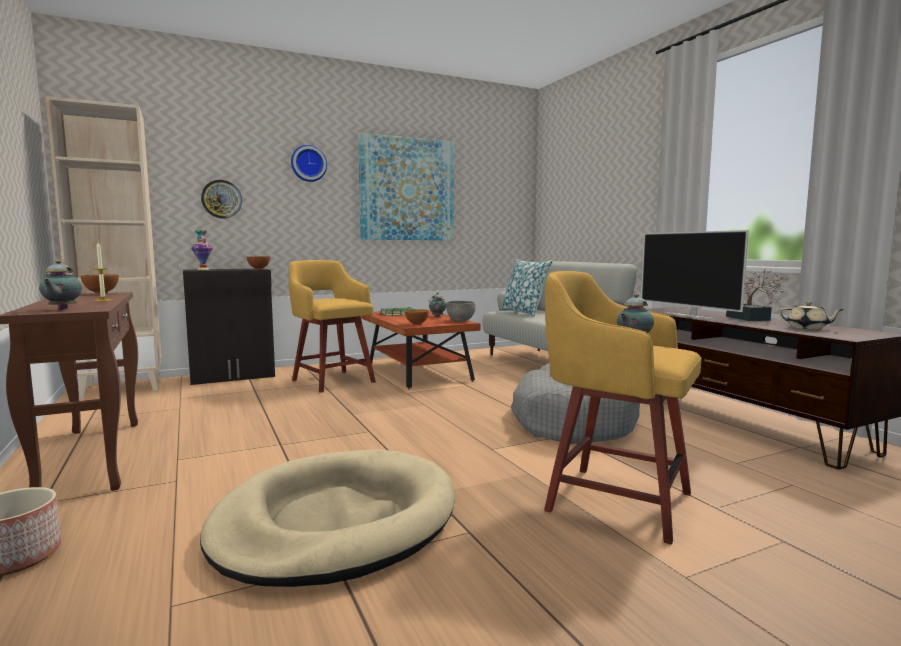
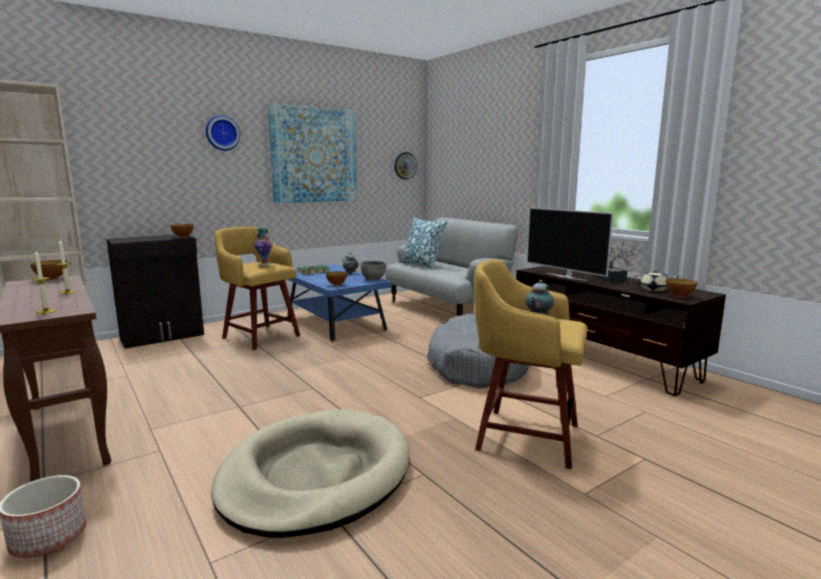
camera: 10 degrees left, 5 degrees up
teapot [39,260,82,310] -> candle [32,250,56,314]
vase [191,230,213,270] -> vase moved to [254,228,273,266]
wall clock [201,180,242,219] -> wall clock moved to [394,152,417,180]
brown coffee table [361,309,480,389] -> blue coffee table [287,264,392,342]
none -> bowl [666,278,698,298]

